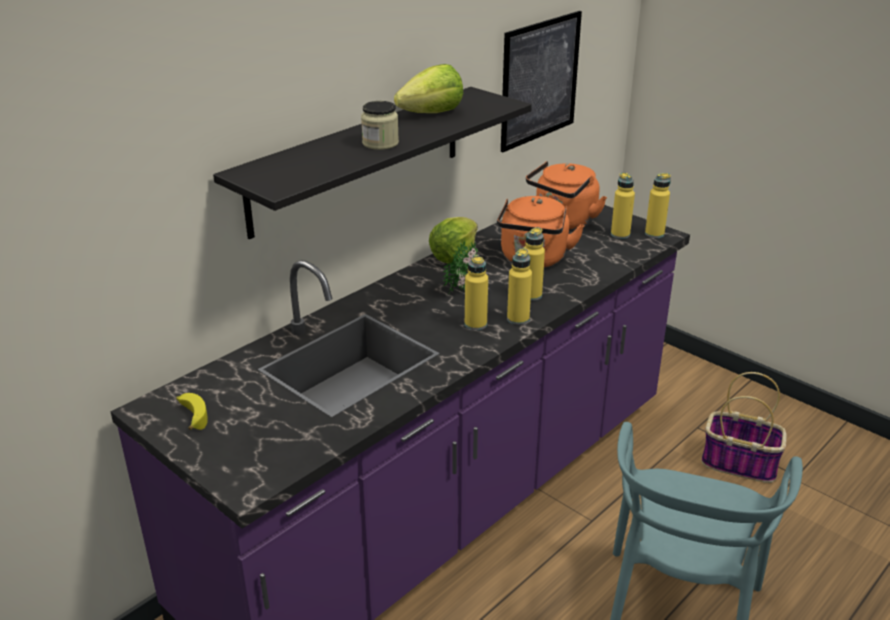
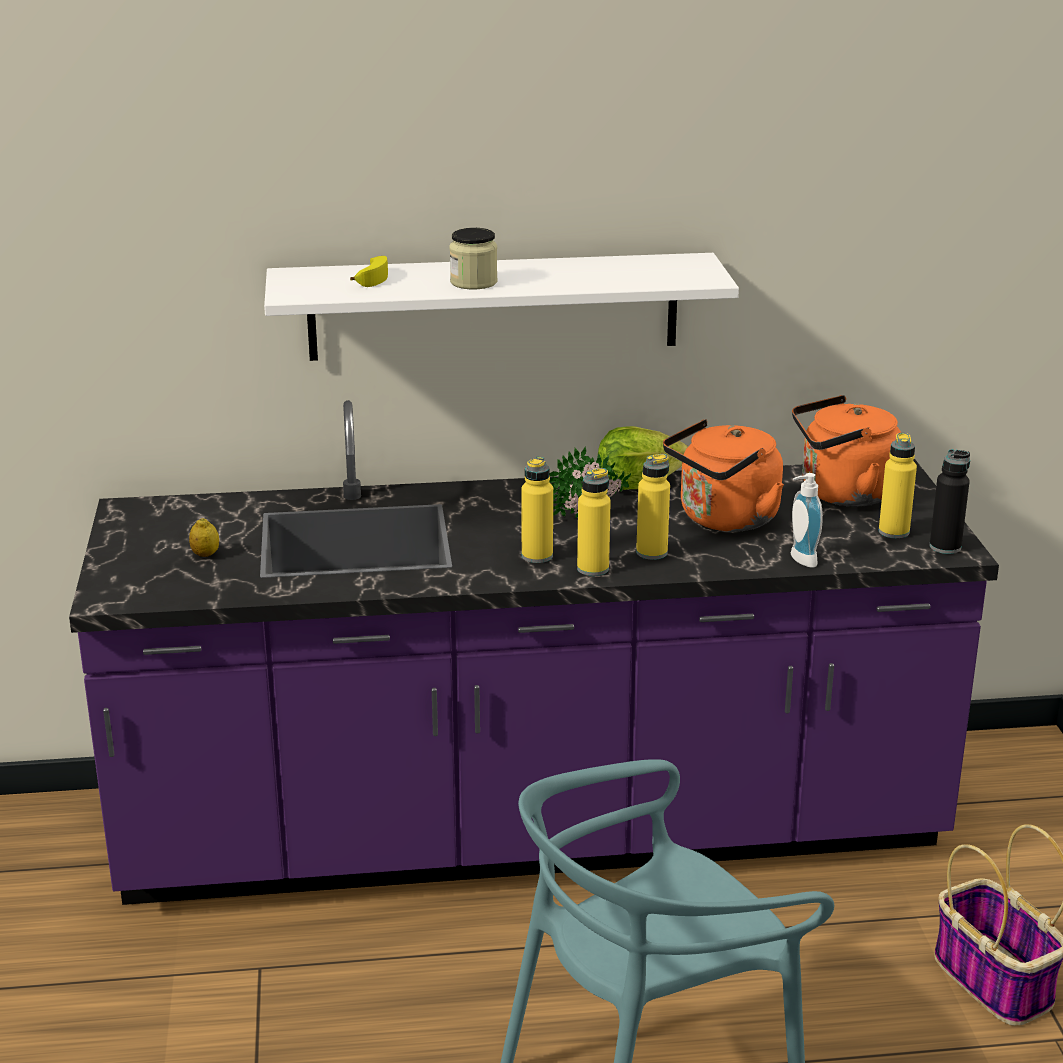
camera: 40 degrees right, 5 degrees down
banana [176,393,208,430] -> banana moved to [350,256,388,287]
black shelf [213,87,532,239] -> white shelf [264,253,739,361]
lettuce [394,64,463,113] -> none
picture [501,11,582,152] -> none
yellow bottle [645,173,671,238] -> black bottle [930,449,970,554]
none -> lemon [189,518,219,557]
none -> soap dispenser [791,473,823,567]

